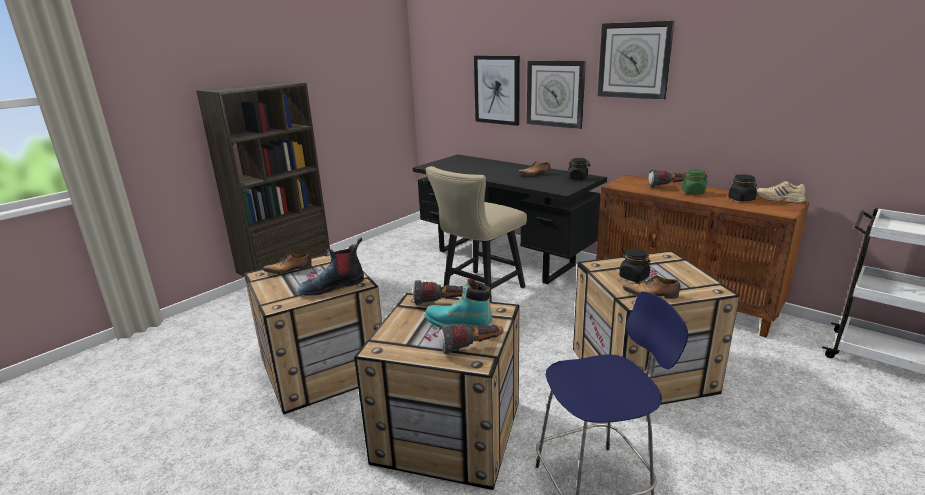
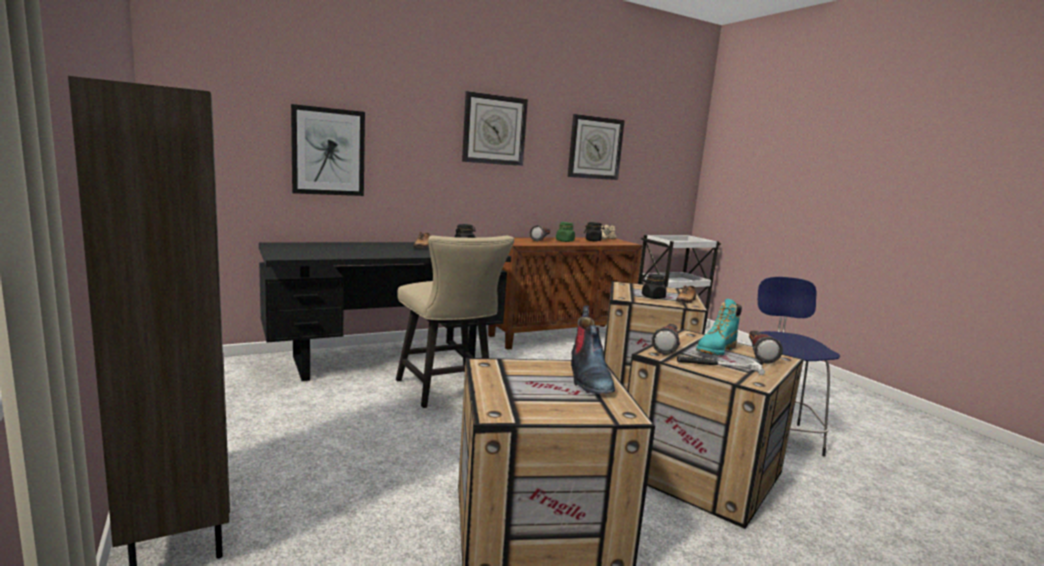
camera: 70 degrees left, 10 degrees down
shoe [263,253,312,274] -> none
wall clock [527,60,586,129] -> wall clock moved to [568,114,625,180]
none -> hammer [677,356,765,375]

